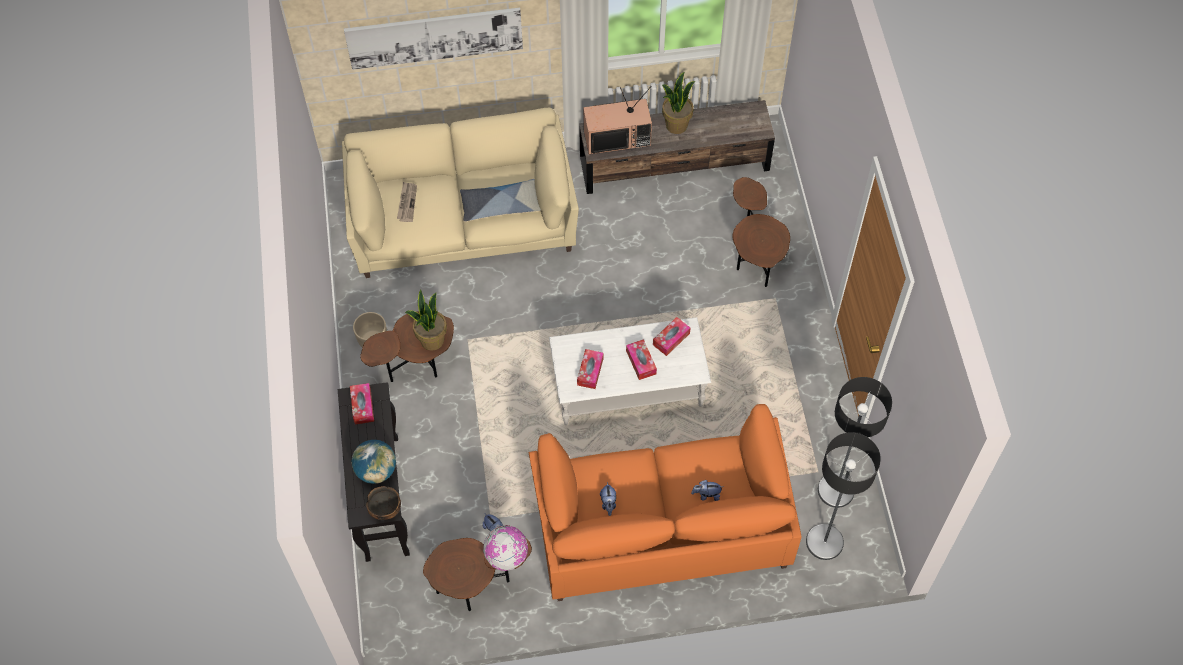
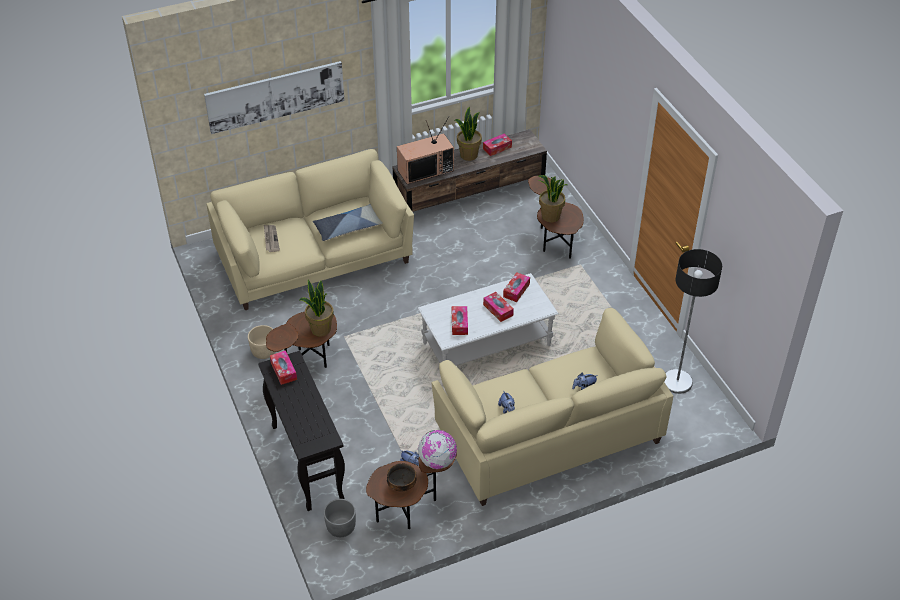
camera: 15 degrees left, 15 degrees down
globe [351,440,396,484] -> none
bowl [366,486,401,520] -> bowl moved to [387,463,416,492]
orange sofa [529,404,802,601] -> beige sofa [431,308,673,506]
floor lamp [806,432,881,560] -> none
none -> grey planter [324,499,356,537]
none -> tissue box [483,134,512,156]
none -> potted plant [538,175,568,222]

